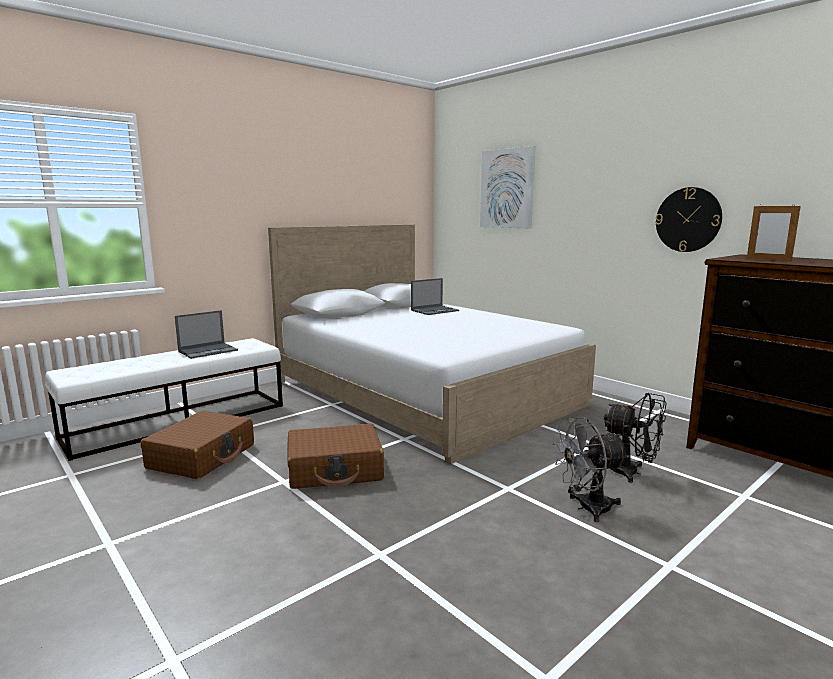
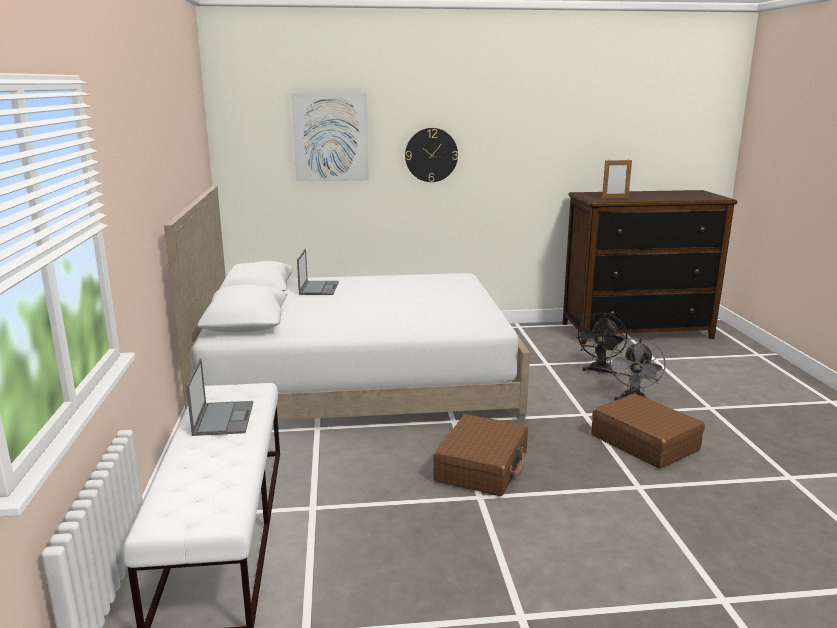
camera: 55 degrees left, 5 degrees up
brown suitcase [141,411,254,479] -> brown suitcase moved to [591,394,705,469]
black fan [604,393,666,483] -> black fan turned 135 degrees clockwise [576,313,627,376]
wall clock [655,187,722,252] -> wall clock moved to [405,128,458,182]

